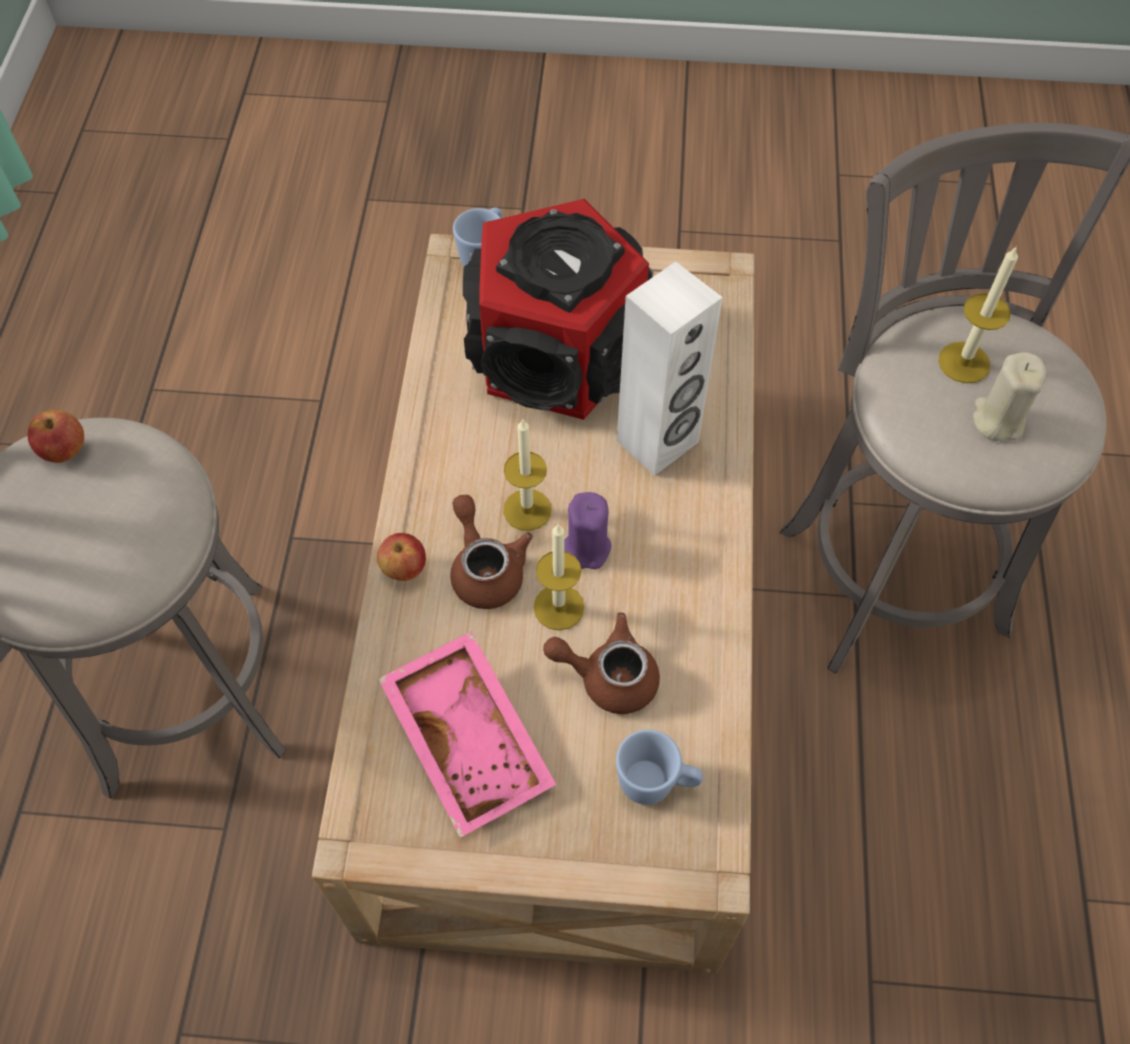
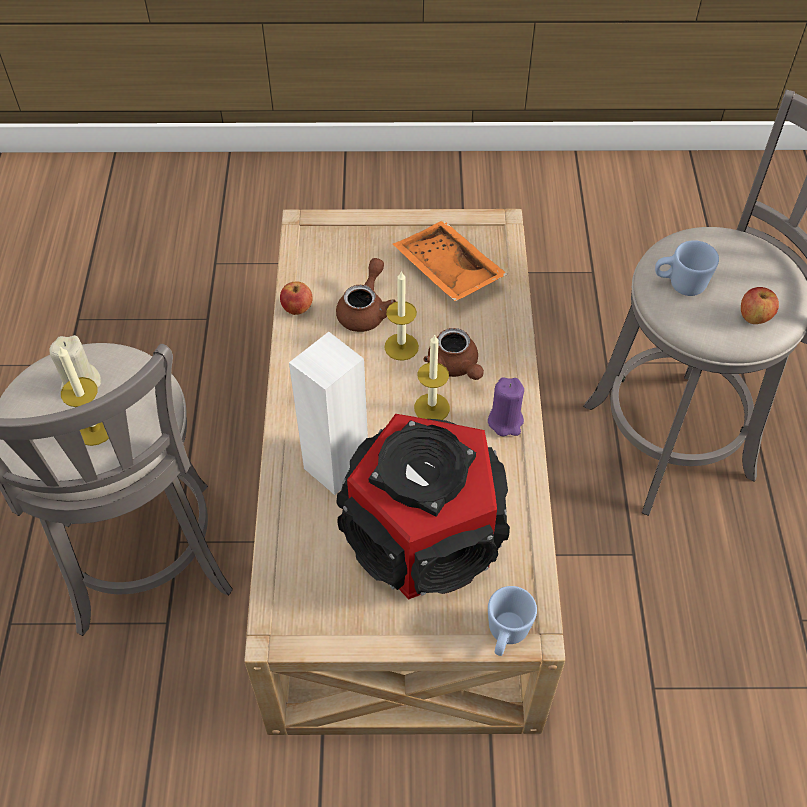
camera: 175 degrees right, 5 degrees down
apple [377,533,426,581] -> apple moved to [280,281,313,315]
pink tray [378,632,556,838] -> orange tray [393,220,508,302]
brown teapot [543,612,660,714] -> brown teapot turned 75 degrees counterclockwise [336,258,396,332]
purple candle [564,492,611,569] -> purple candle moved to [488,377,524,436]
blue mug [616,730,703,805] -> blue mug moved to [655,240,719,296]

